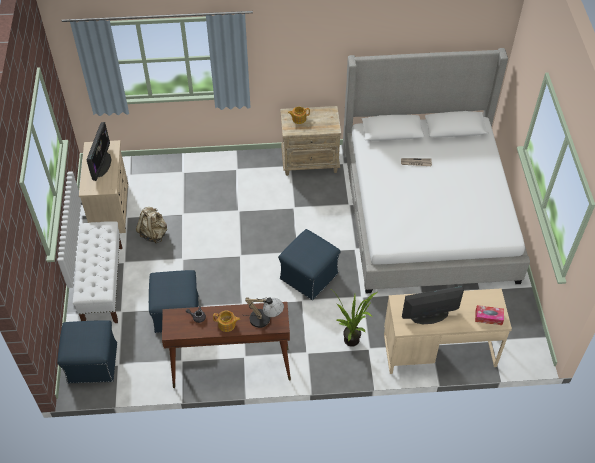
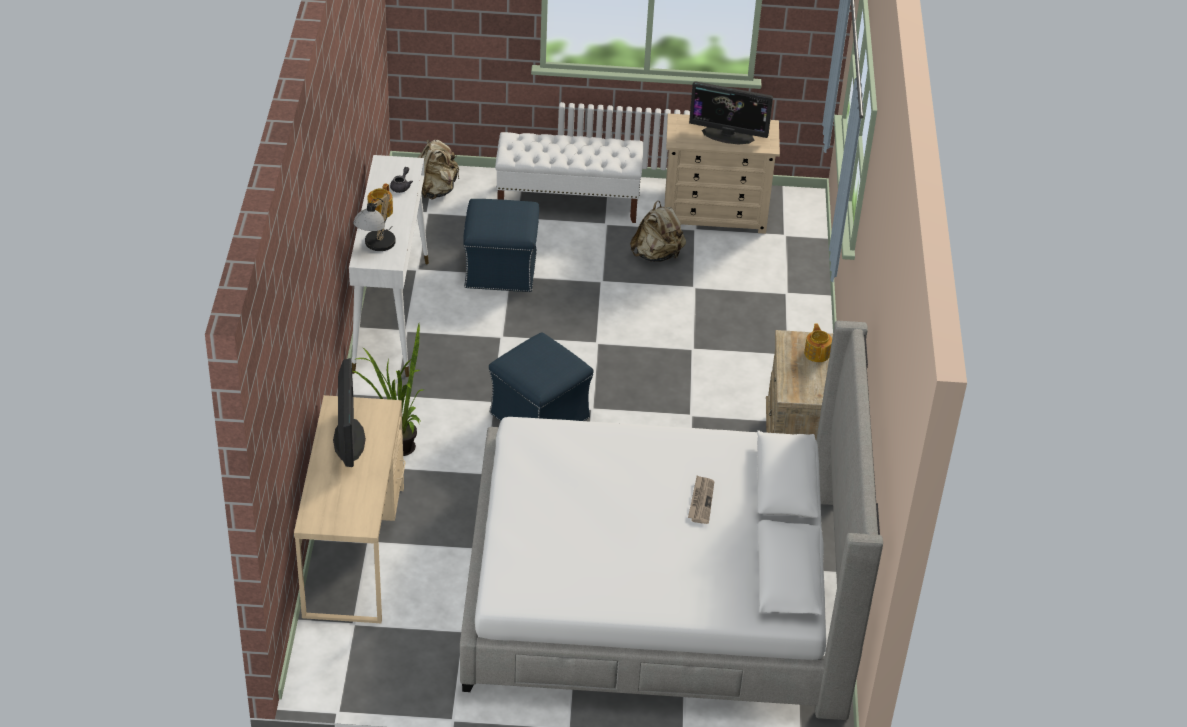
camera: 95 degrees right, 10 degrees down
blue ottoman [57,321,117,383] -> beige backpack [418,139,460,199]
brown console table [162,302,291,388] -> white console table [349,155,429,377]
tissue box [475,305,504,325] -> none

